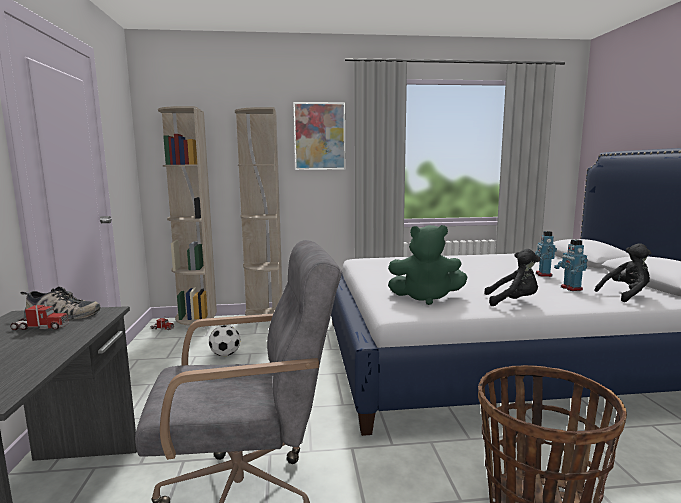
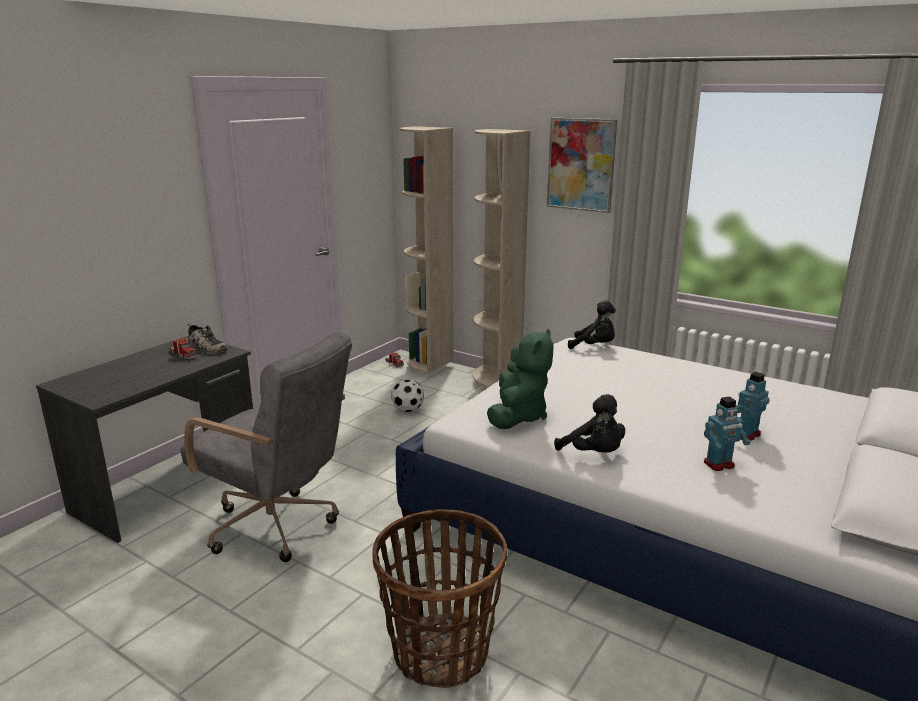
camera: 40 degrees right, 10 degrees up
green plush toy [388,225,467,305] -> green plush toy turned 120 degrees counterclockwise [487,329,554,429]
toy robot [554,239,588,291] -> toy robot turned 135 degrees counterclockwise [704,396,750,471]
black plush toy [594,243,651,302] -> black plush toy moved to [568,300,616,349]

